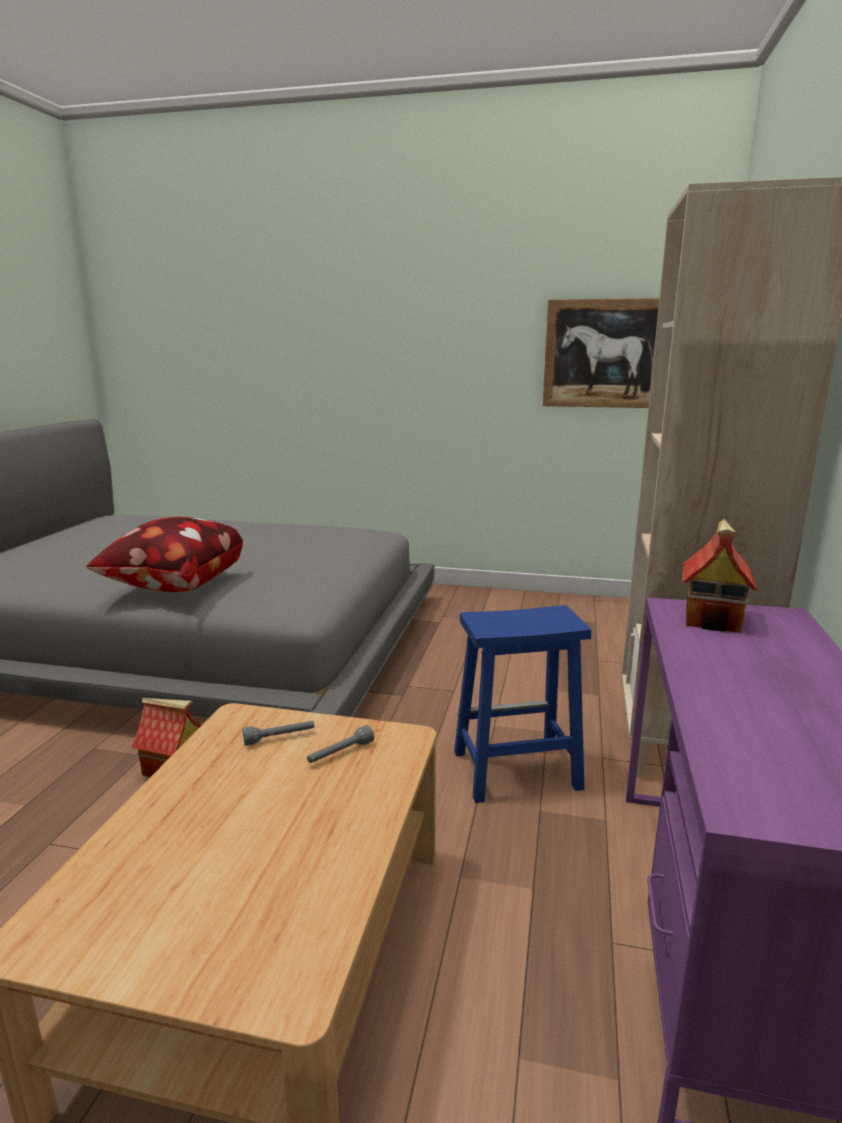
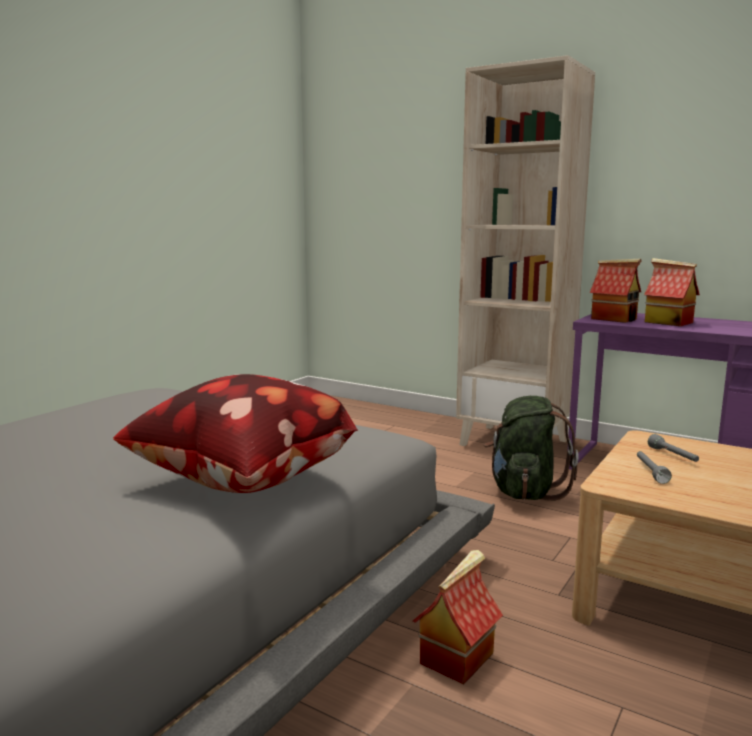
camera: 70 degrees left, 5 degrees down
blue stool [454,605,591,803] -> green backpack [484,396,578,501]
picture [543,298,659,408] -> none
none -> toy house [644,258,700,326]

